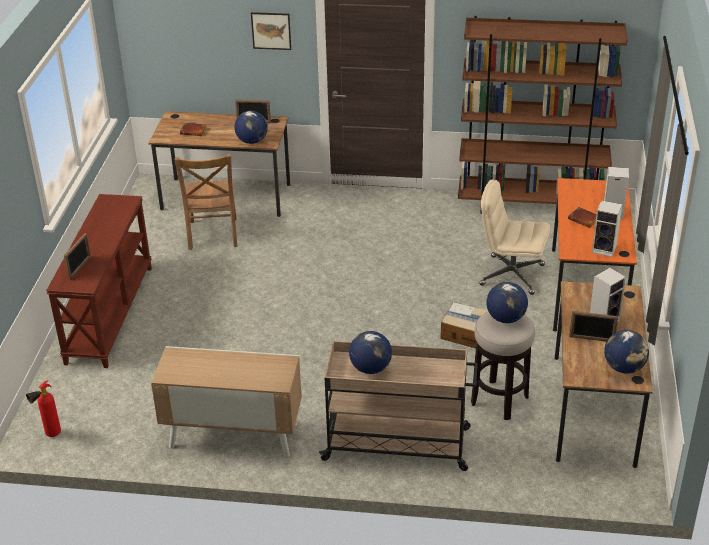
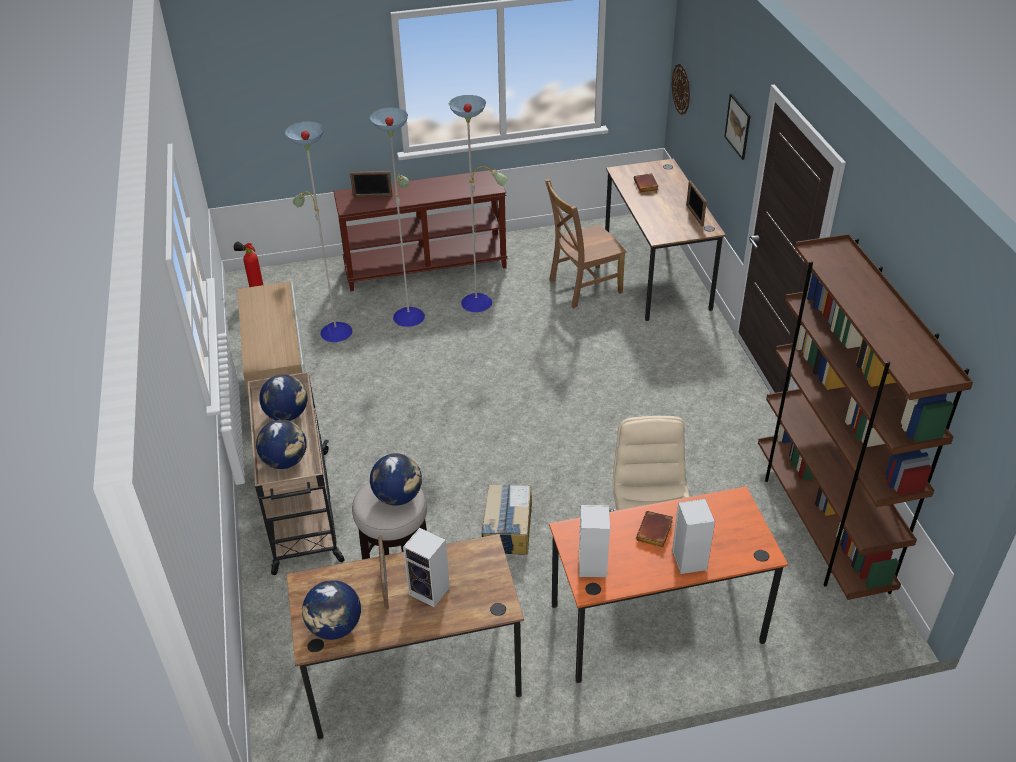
camera: 70 degrees right, 5 degrees up
globe [234,111,268,144] -> globe moved to [256,420,306,469]
none -> floor lamp [285,95,508,342]
none -> wall clock [672,64,690,115]

